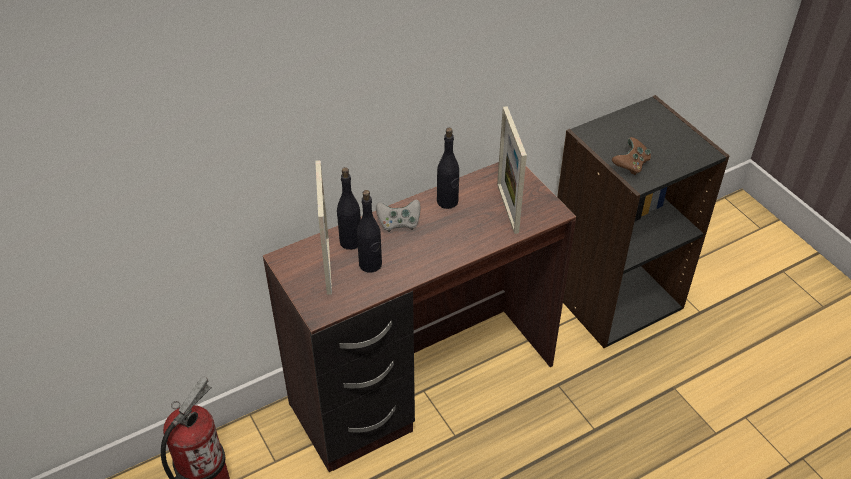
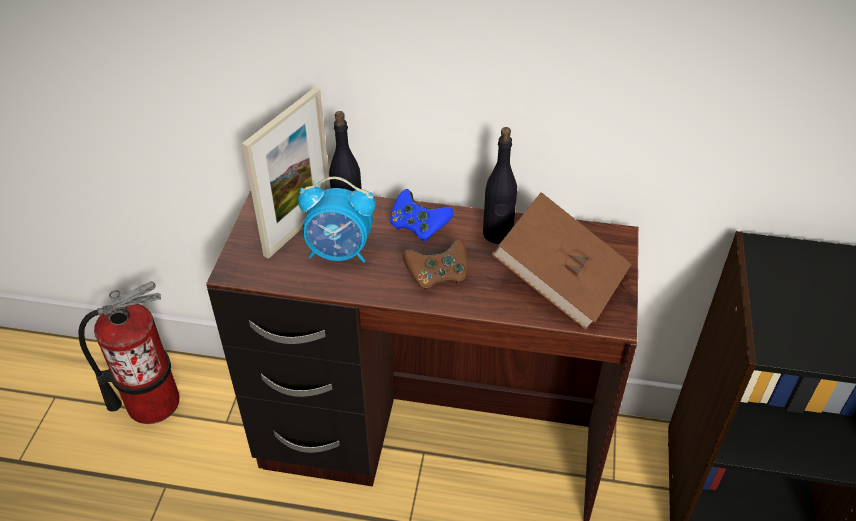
camera: 40 degrees right, 0 degrees up
black bottle [357,190,382,273] -> alarm clock [298,177,376,262]
grey game controller [376,200,420,232] -> blue game controller [390,189,454,242]
picture frame [497,106,527,234] -> brown book [491,192,632,330]
brown game controller [612,137,651,175] -> brown game controller moved to [403,239,468,290]

